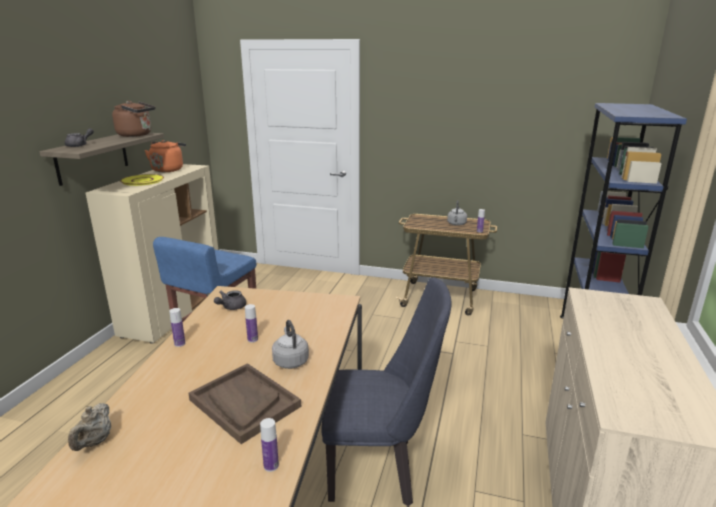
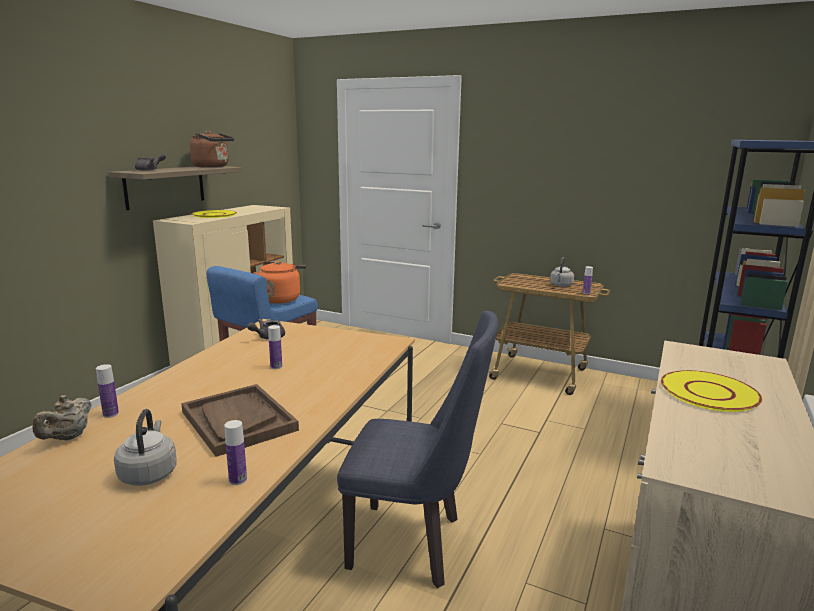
camera: 10 degrees right, 5 degrees down
orange kettle [145,140,186,172] -> orange kettle moved to [253,261,306,304]
bottle [169,308,185,347] -> bottle moved to [96,364,119,418]
grey kettle [272,320,309,369] -> grey kettle moved to [114,409,177,486]
none -> yellow plate [661,370,762,412]

